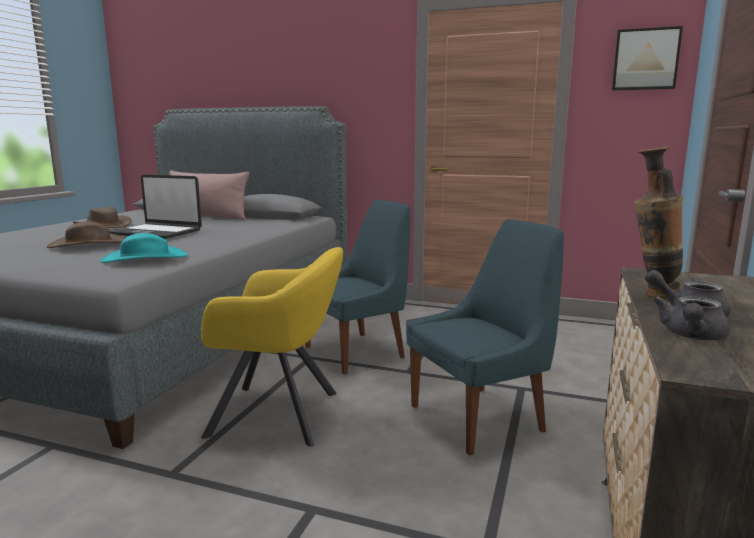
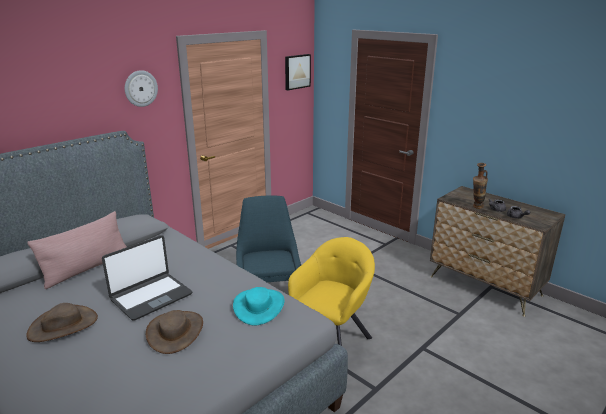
camera: 65 degrees left, 10 degrees up
blue chair [406,219,564,456] -> none
none -> wall clock [125,70,158,107]

